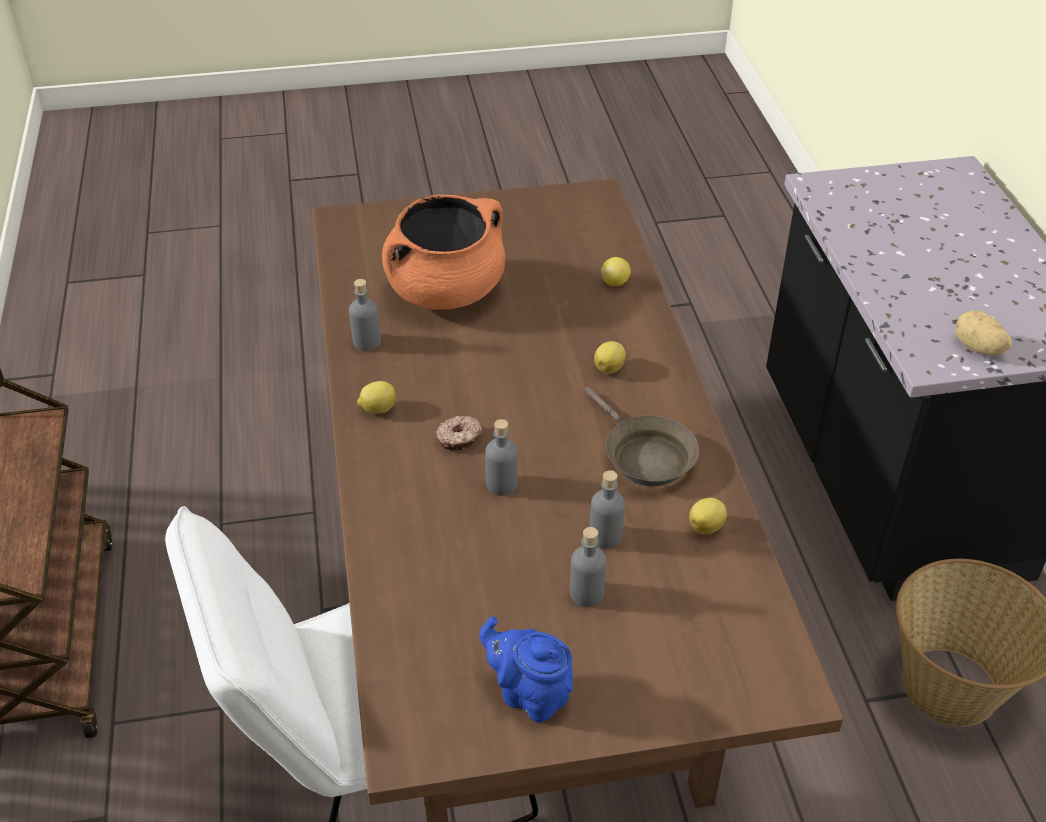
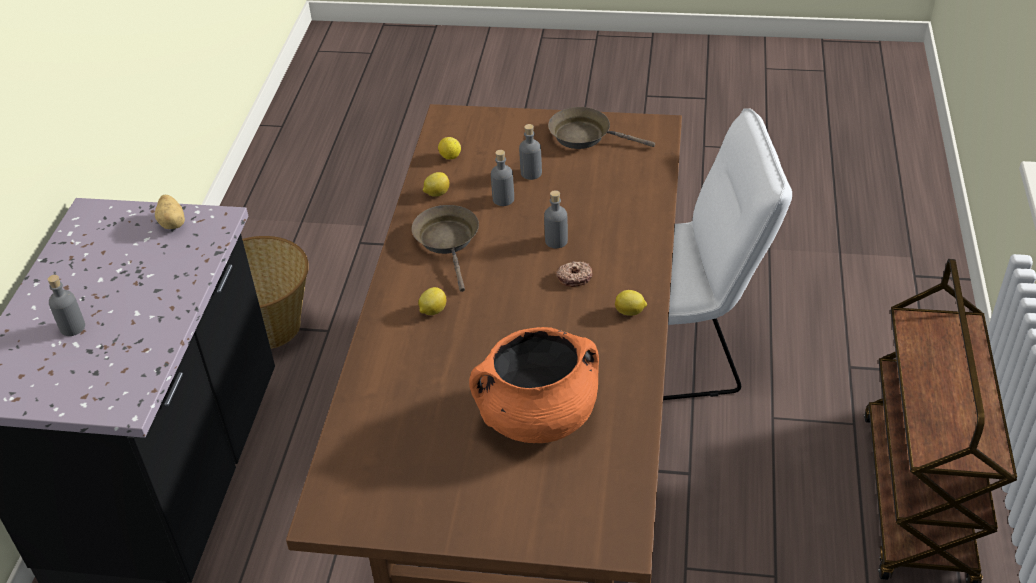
camera: 160 degrees left, 0 degrees up
grey bottle [349,279,381,351] -> grey bottle moved to [47,275,85,336]
blue teapot [479,616,573,722] -> brown frying pan [548,107,655,149]
lemon [601,257,631,286] -> lemon moved to [438,137,461,159]

